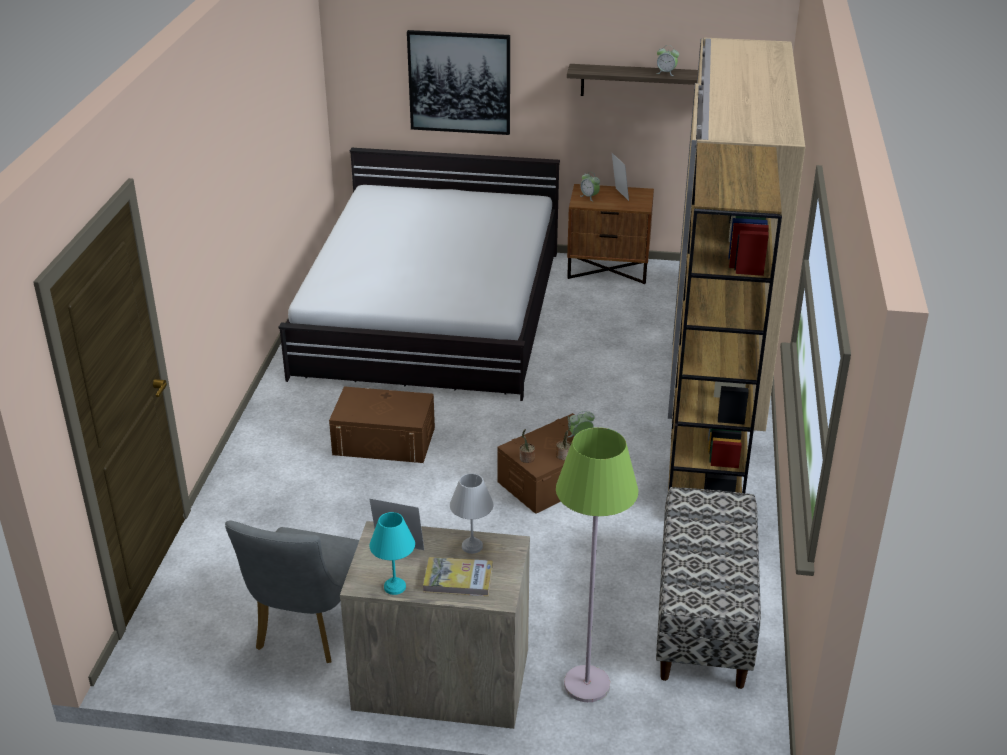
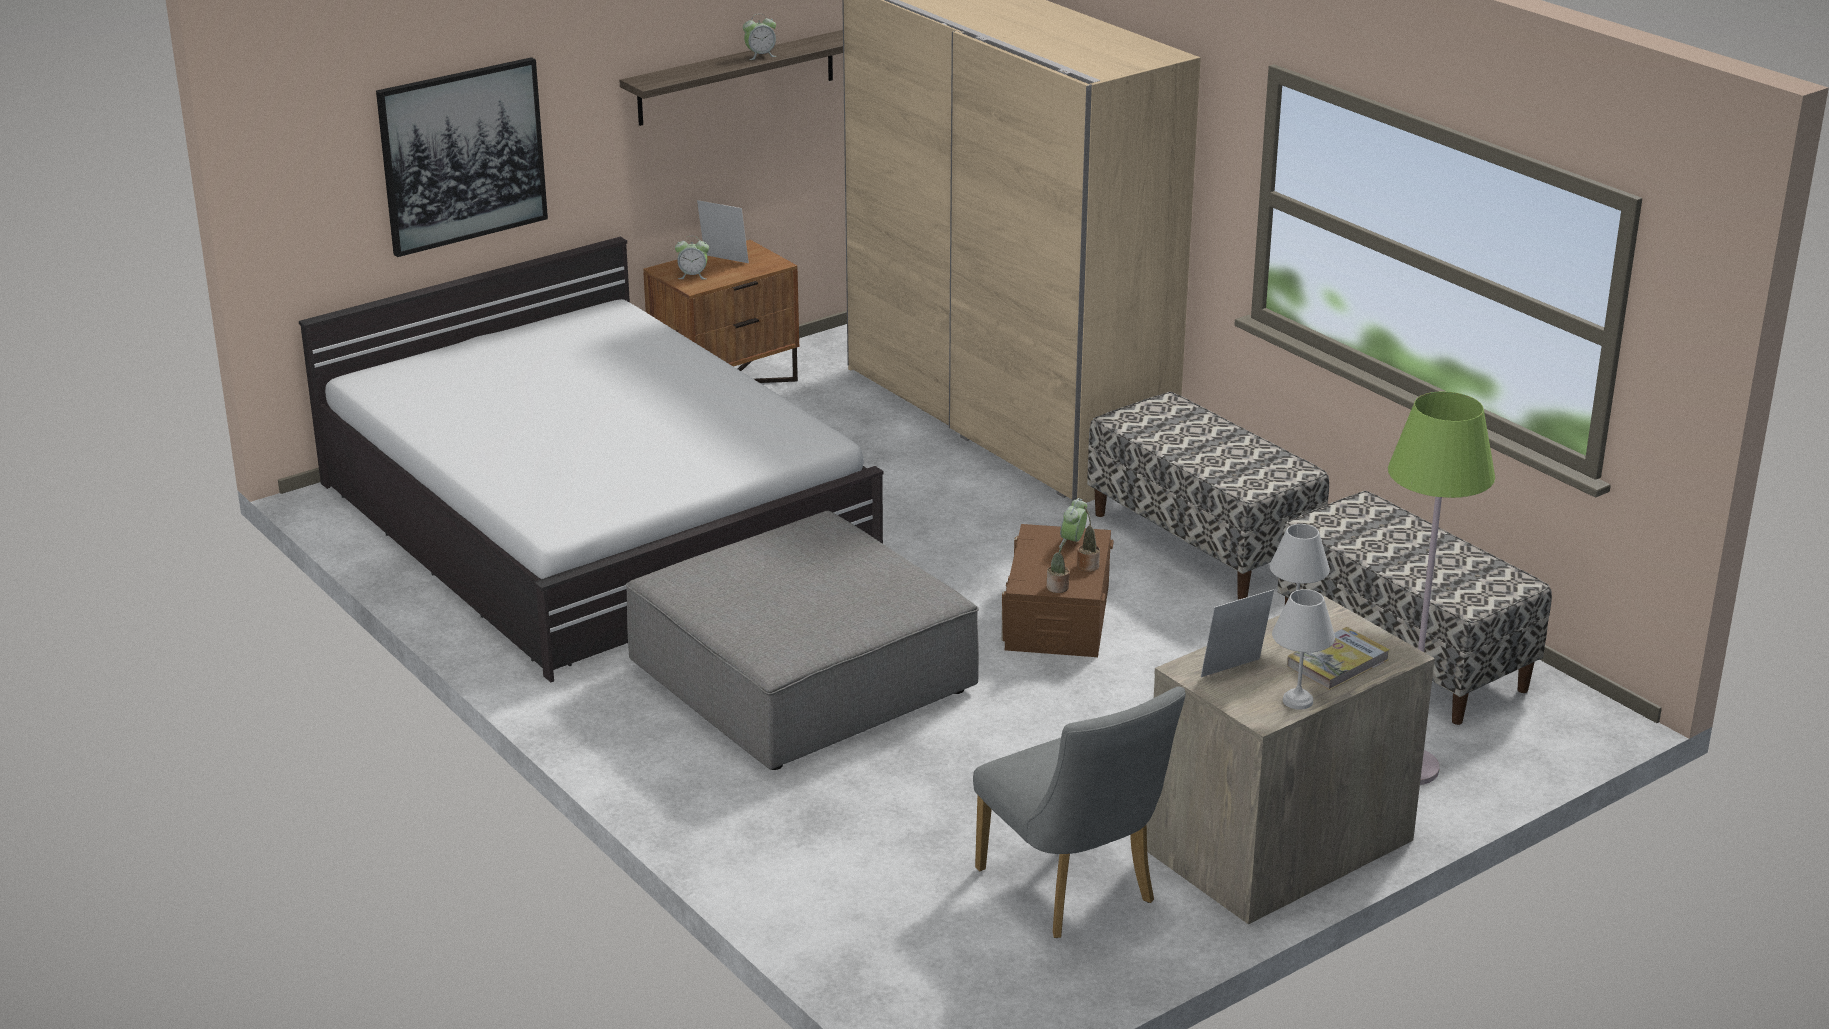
camera: 45 degrees left, 5 degrees down
brown storage box [329,386,435,463] -> grey ottoman [626,511,979,770]
turquoise table lamp [369,512,415,595] -> white table lamp [1272,589,1335,710]
brown bookcase [668,143,782,493] -> bench [1087,392,1329,599]

